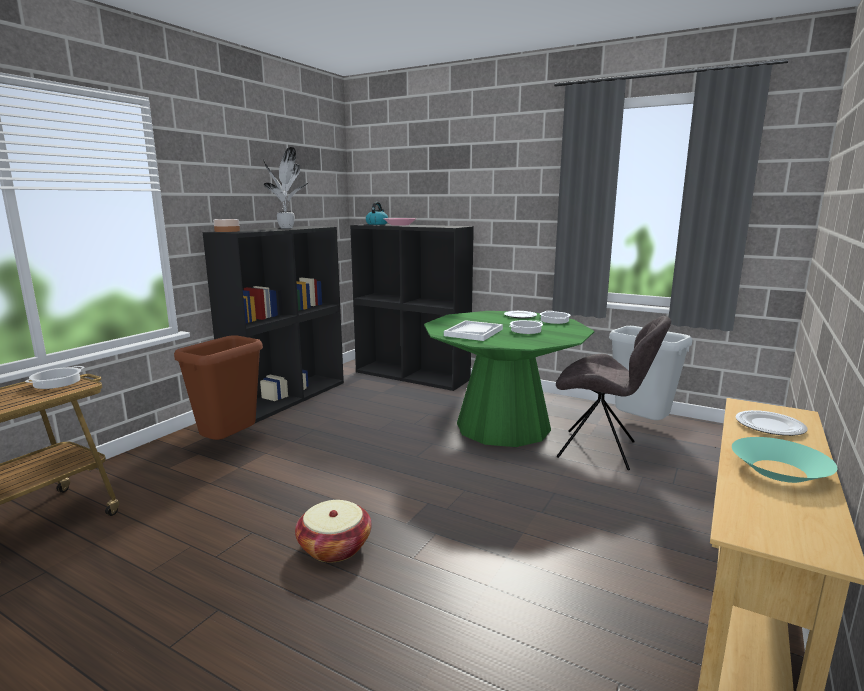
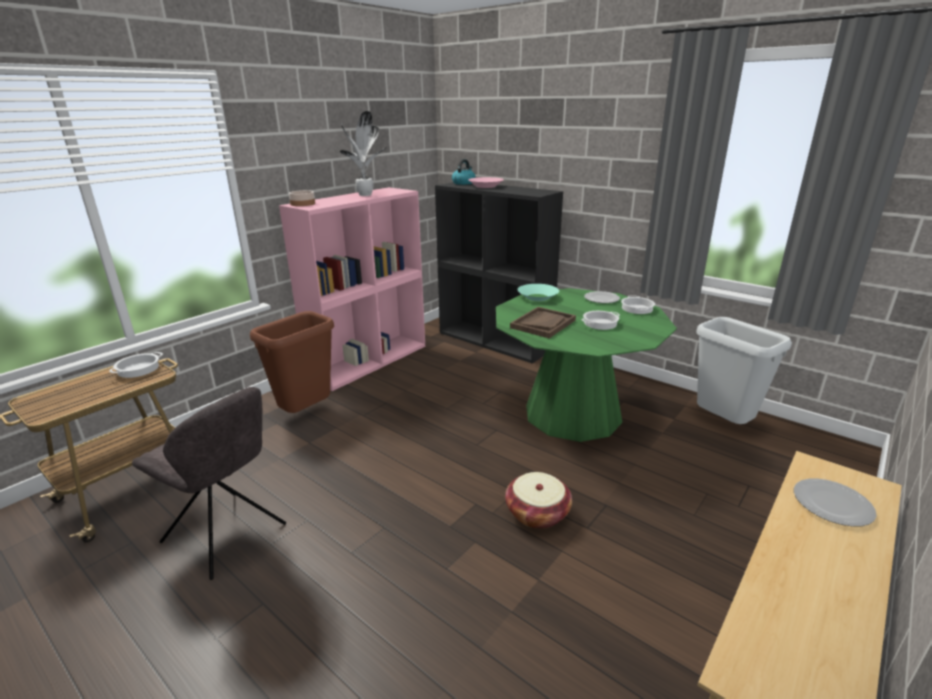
camera: 10 degrees right, 10 degrees up
black bookcase [203,226,344,424] -> pink bookcase [279,187,425,391]
basket [295,500,372,562] -> basket moved to [505,472,572,529]
white tray [444,320,503,341] -> brown tray [510,307,576,338]
grey chair [556,316,671,470] -> grey chair moved to [132,387,286,580]
turquoise bowl [732,437,837,483] -> turquoise bowl moved to [517,284,559,301]

